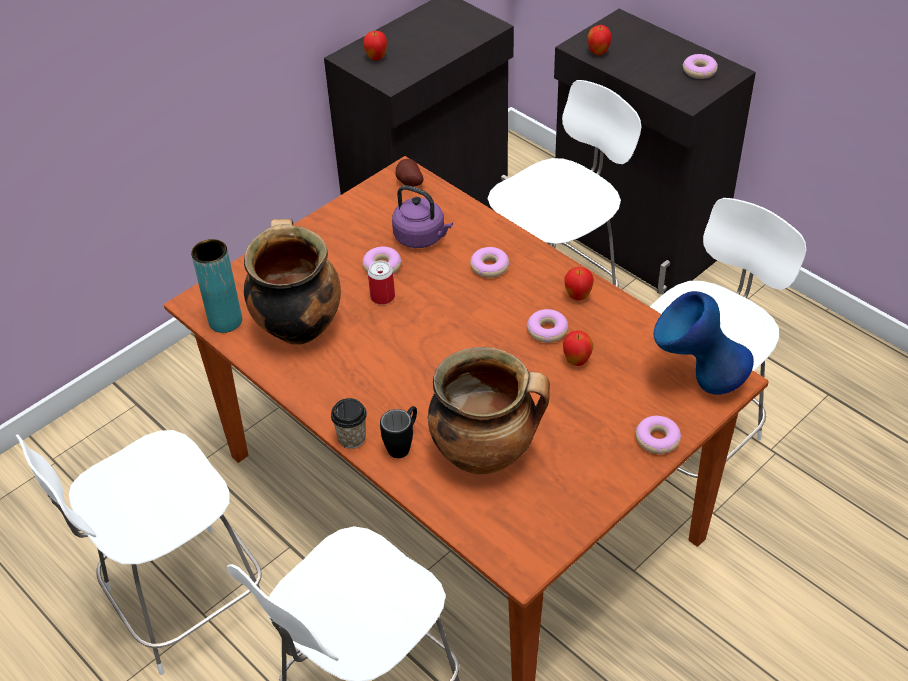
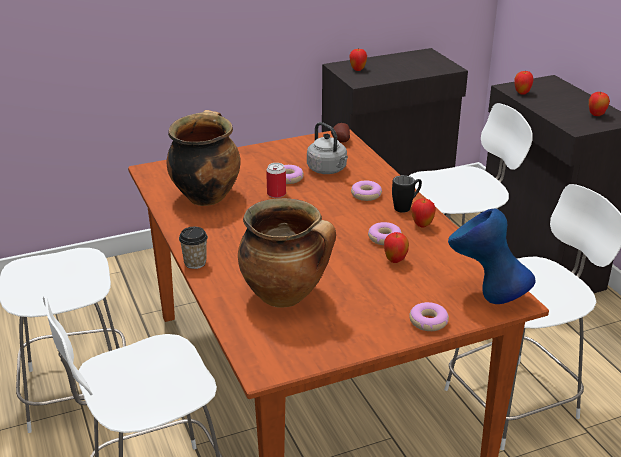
camera: 20 degrees right, 15 degrees down
turquoise vase [191,239,242,333] -> none
black mug [380,406,417,458] -> black mug moved to [392,175,422,213]
purple kettle [392,185,453,248] -> grey kettle [307,122,348,174]
donut [682,54,718,79] -> apple [589,92,610,116]

